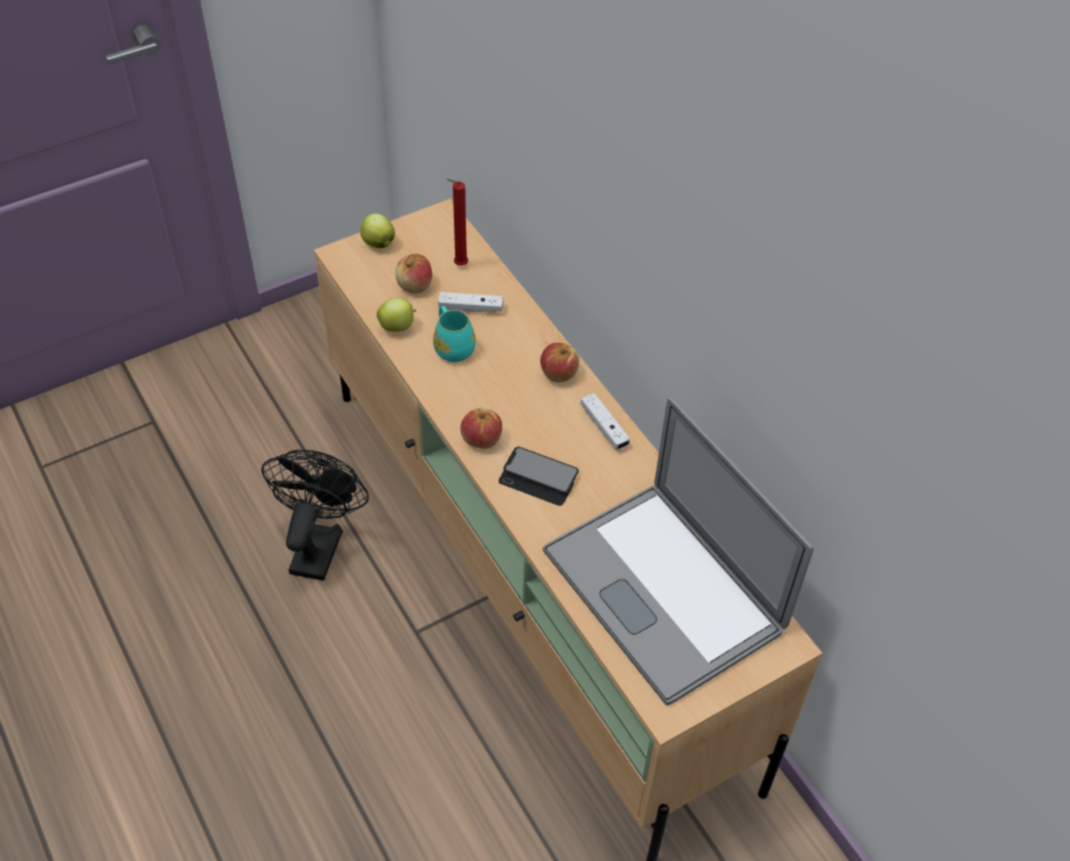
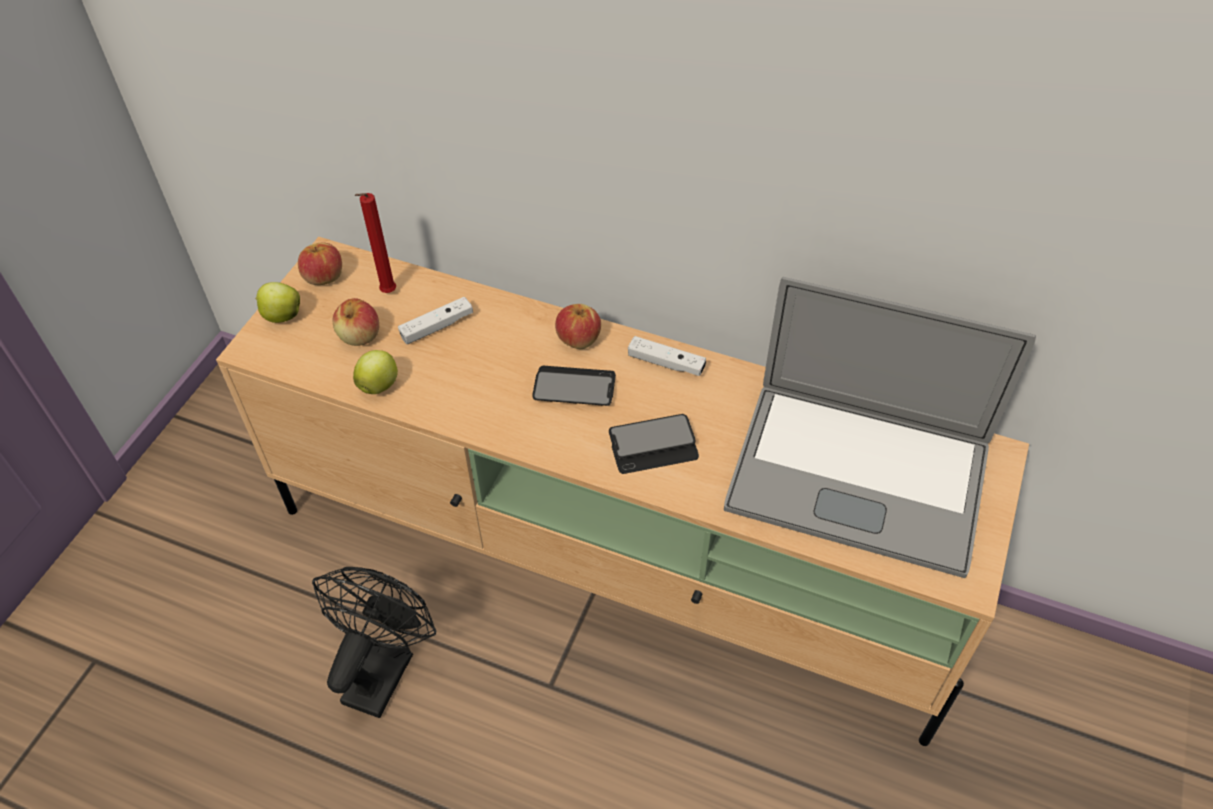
camera: 35 degrees left, 0 degrees up
black fan [261,450,369,581] -> black fan turned 45 degrees clockwise [312,567,436,718]
turquoise mug [433,306,476,362] -> none
apple [460,408,502,449] -> apple moved to [298,243,342,285]
none -> phone [532,366,616,406]

